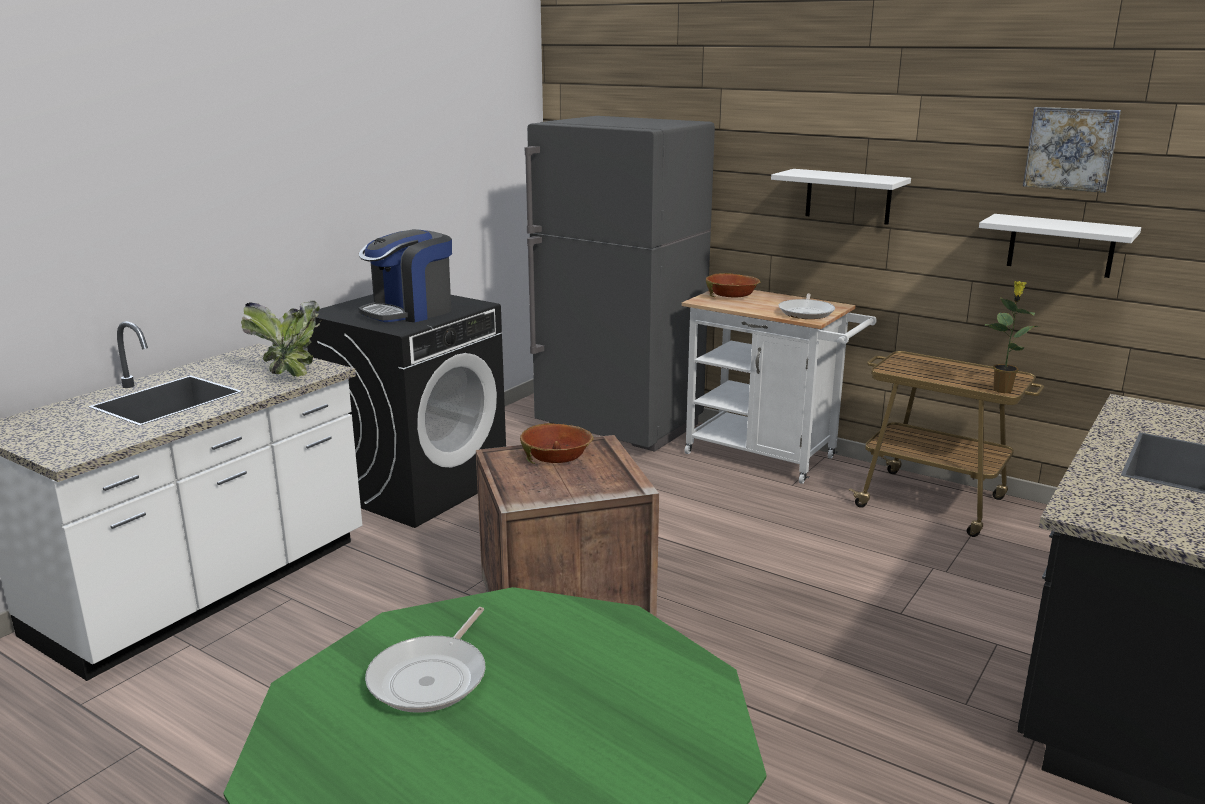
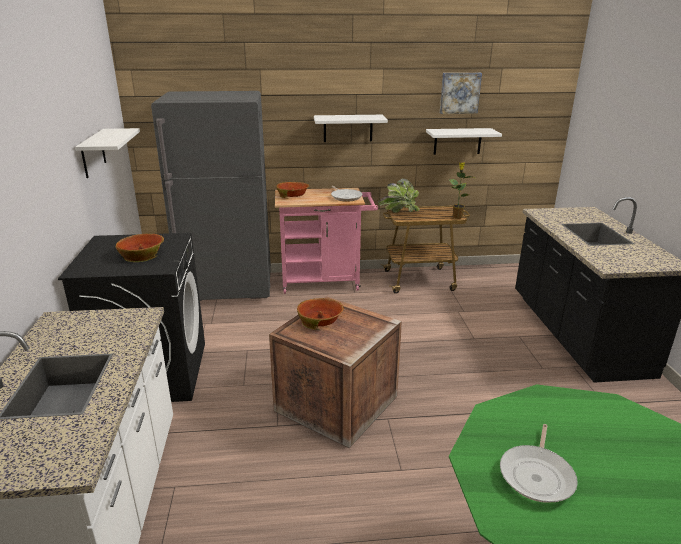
camera: 40 degrees left, 5 degrees up
potted plant [241,301,321,377] -> potted plant moved to [378,178,420,213]
coffee machine [358,229,452,322] -> bowl [116,233,164,262]
frying pan [365,607,486,713] -> frying pan turned 45 degrees clockwise [500,424,578,503]
white cart [681,290,877,484] -> pink cart [275,188,378,294]
none -> white shelf [75,128,140,178]

